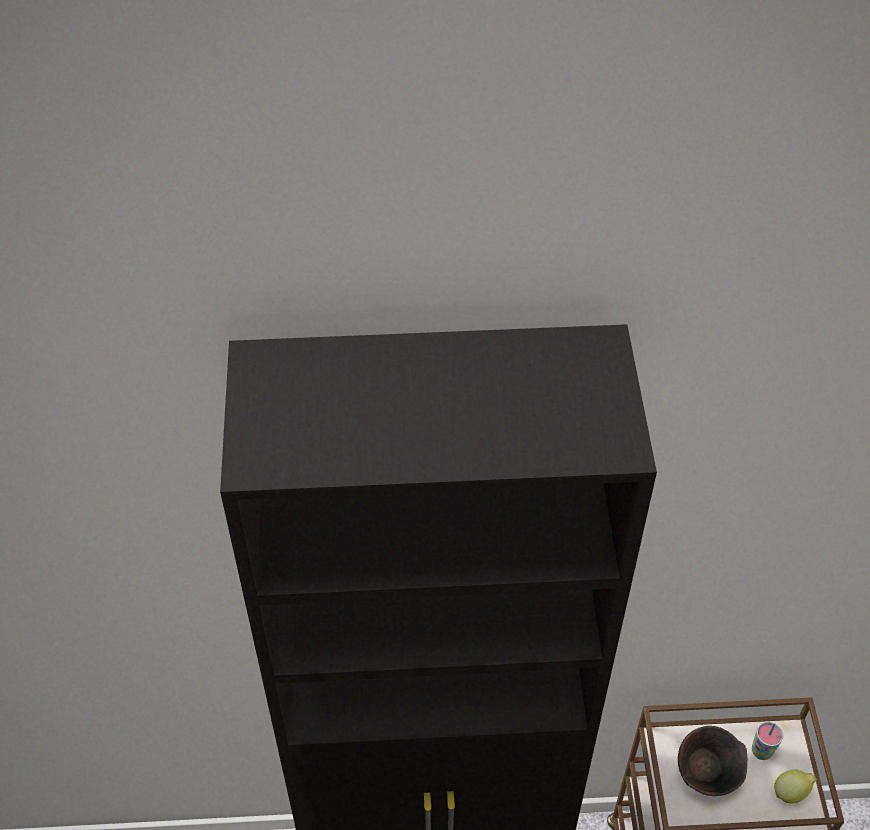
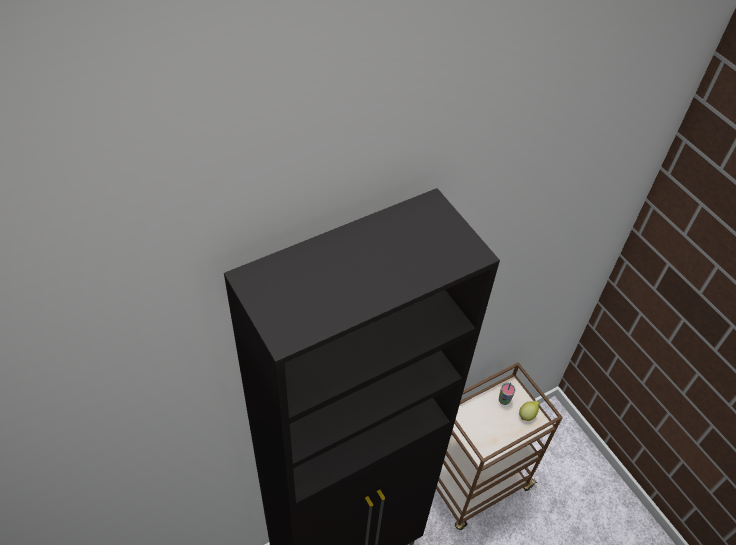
camera: 30 degrees left, 0 degrees up
brown bowl [678,726,747,796] -> none

